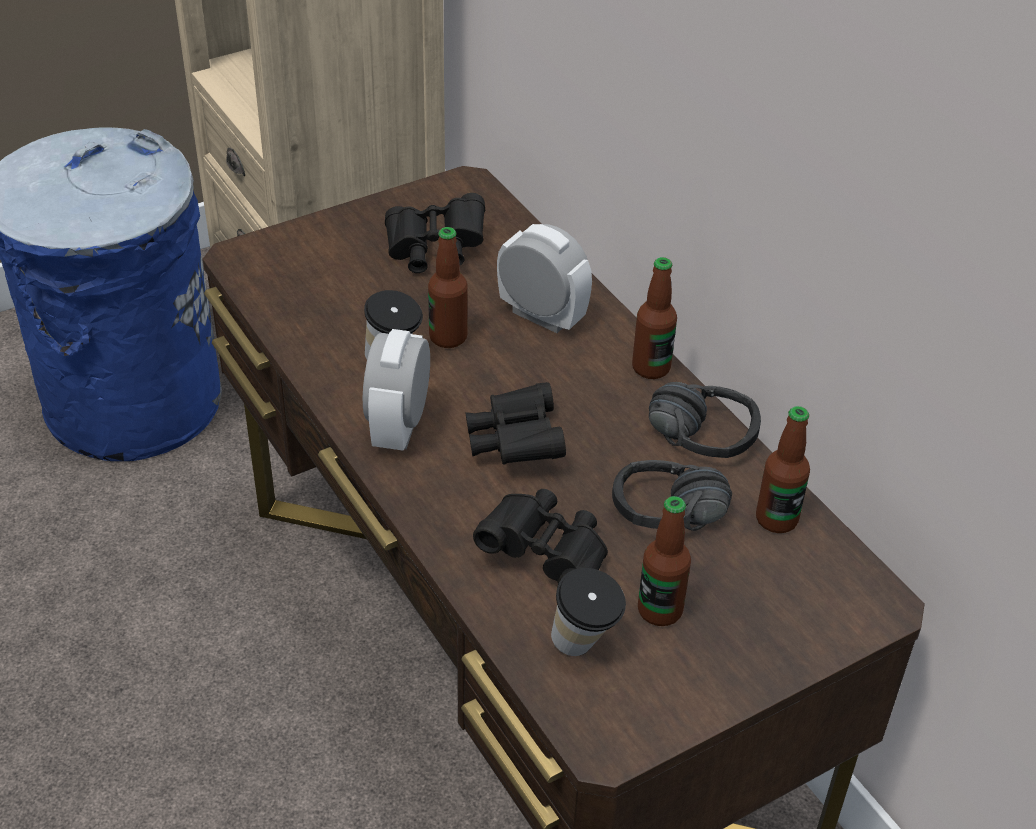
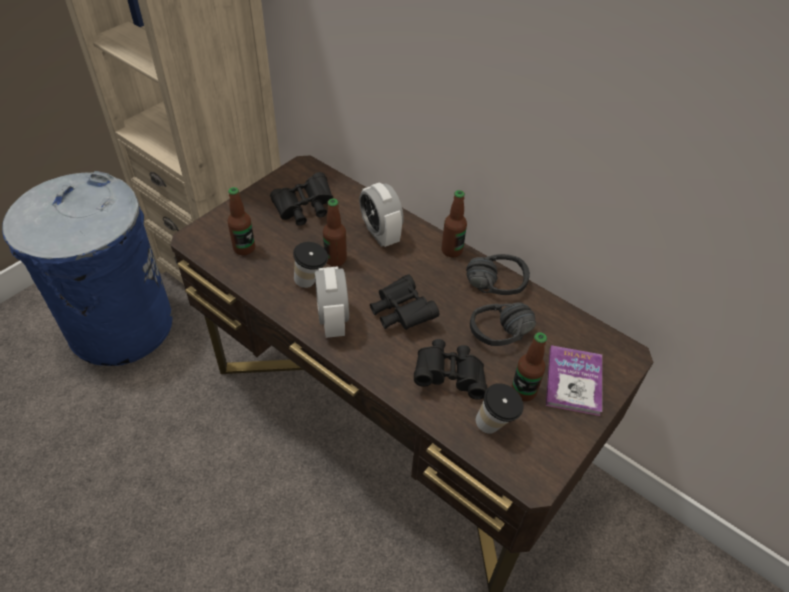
camera: 20 degrees left, 5 degrees up
alarm clock [497,224,592,333] -> alarm clock turned 135 degrees counterclockwise [359,182,404,247]
bottle [756,406,810,533] -> bottle moved to [227,187,255,255]
none -> book [546,345,602,416]

